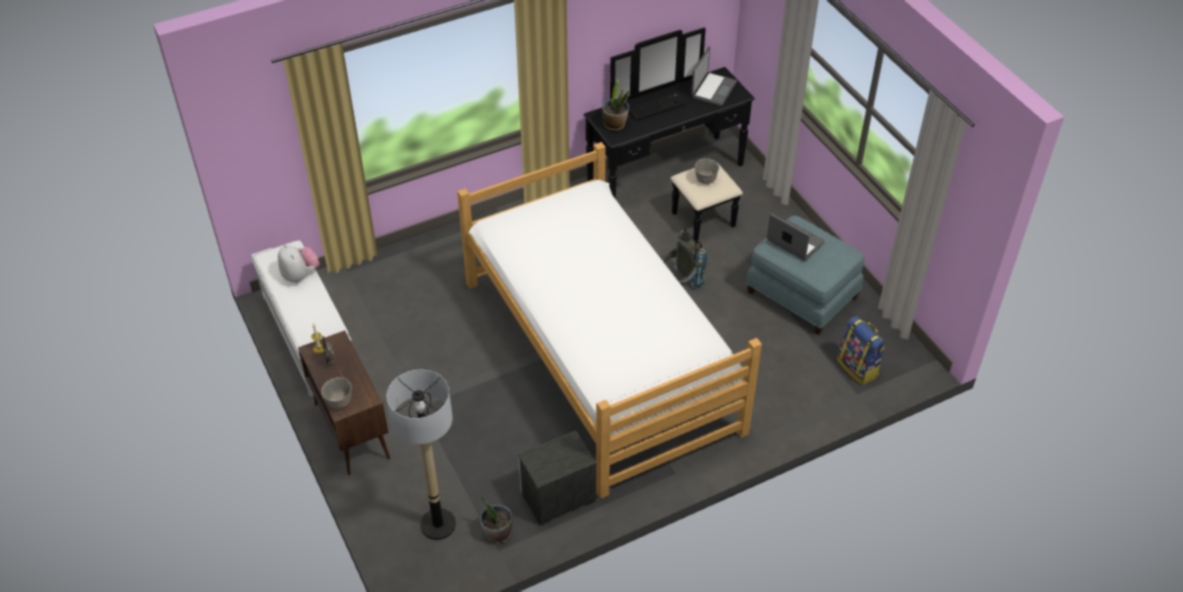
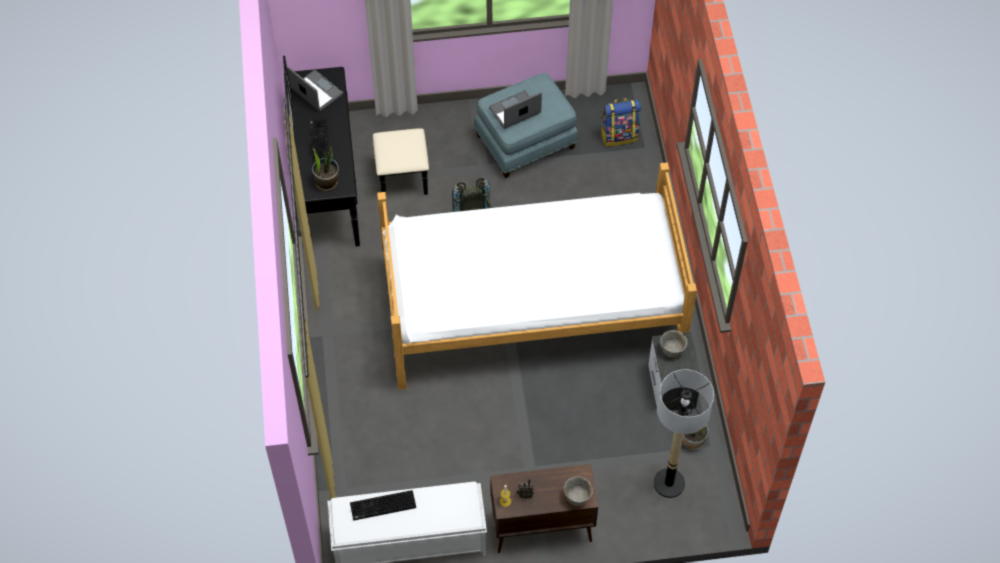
camera: 70 degrees left, 10 degrees up
plush toy [278,244,320,283] -> keyboard [350,490,416,521]
grey bowl [695,158,719,184] -> grey bowl moved to [660,330,687,357]

